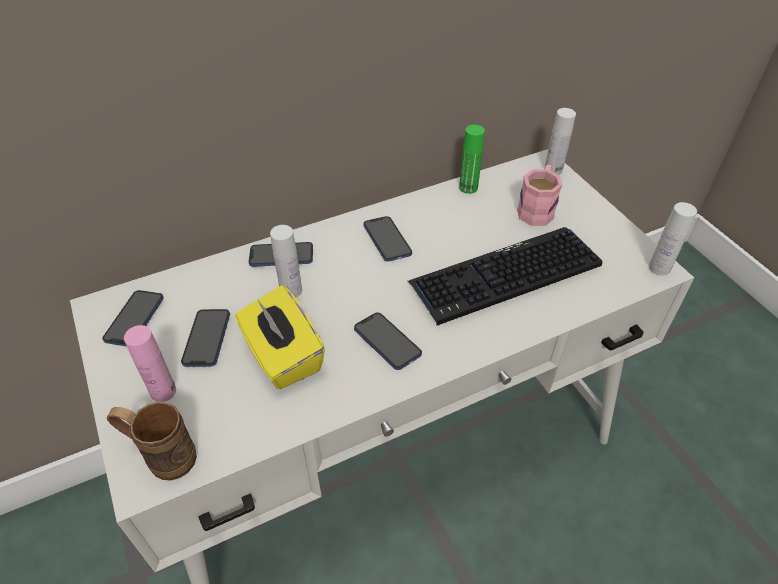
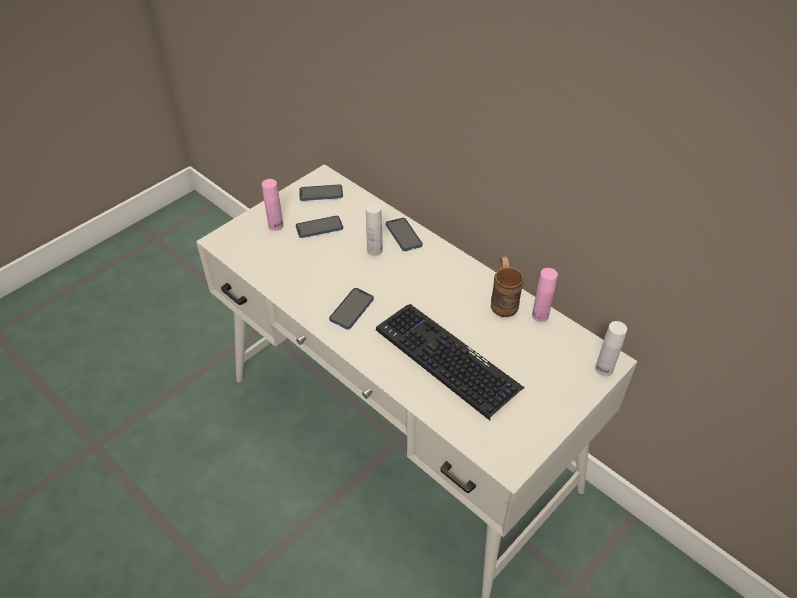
camera: 70 degrees right, 0 degrees up
brown mug [107,402,197,481] -> brown mug moved to [491,257,523,317]
yellow tissue box [235,285,325,389] -> none
phone [363,216,412,262] -> none
green bottle [459,125,485,194] -> pink bottle [532,268,558,322]
pink mug [517,165,562,226] -> none
white bottle [649,202,697,276] -> none

